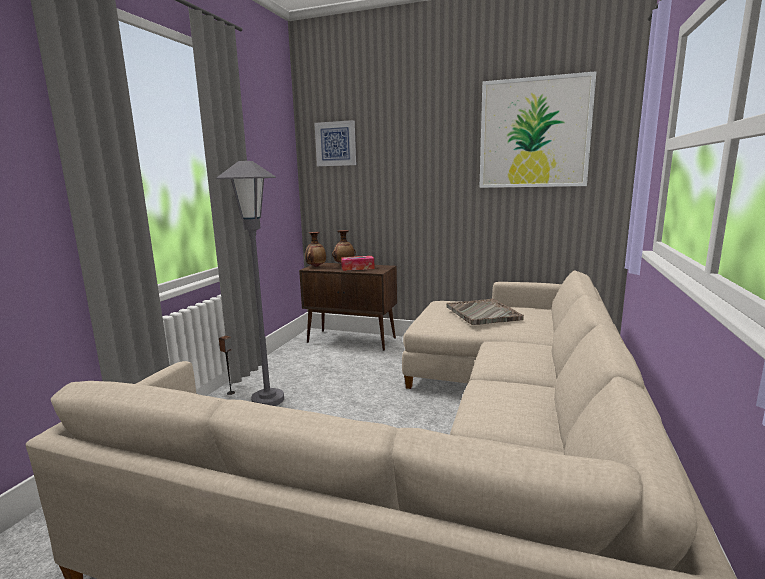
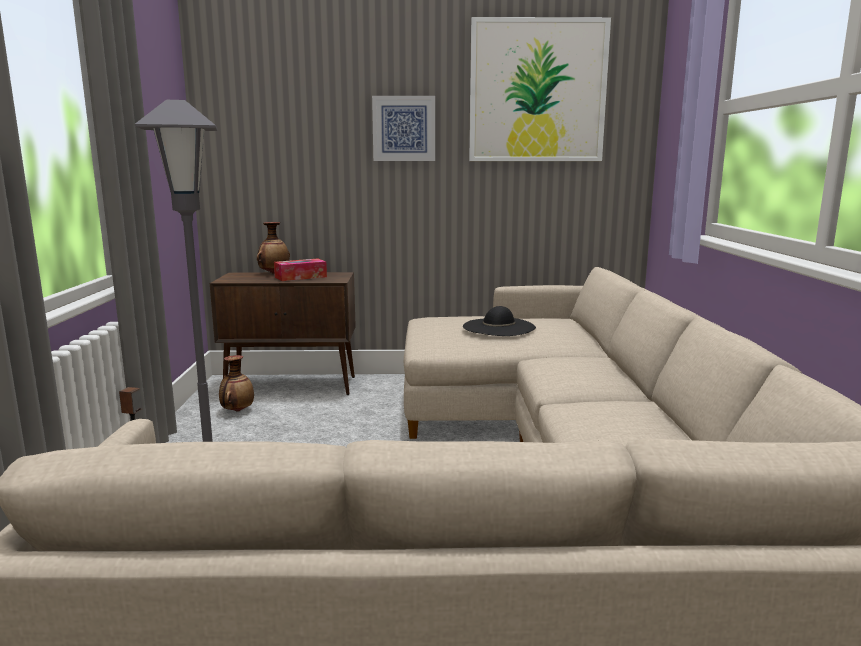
camera: 20 degrees left, 0 degrees up
vase [305,232,326,267] -> vase moved to [219,355,254,412]
picture [314,120,356,166] -> picture moved to [372,96,435,161]
grey tray [446,298,524,325] -> black hat [463,306,536,336]

